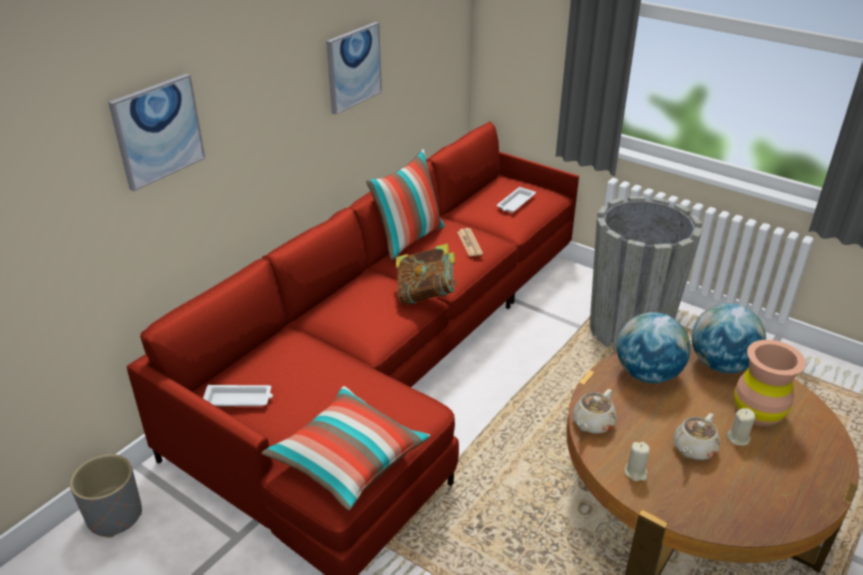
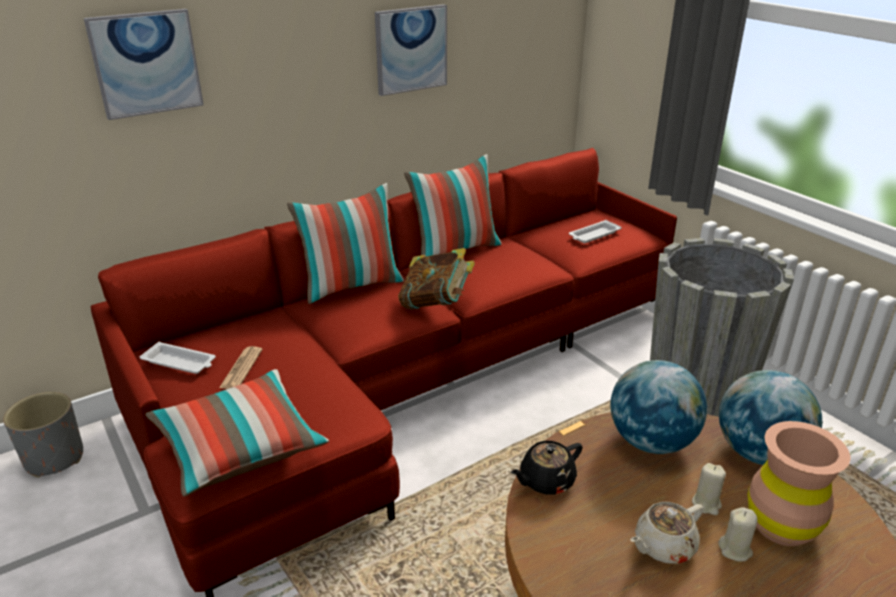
camera: 20 degrees right, 5 degrees down
newspaper [457,228,483,257] -> newspaper moved to [219,346,262,389]
beige teapot [573,389,617,434] -> black teapot [511,441,583,494]
beige candle [625,442,650,481] -> beige candle moved to [692,463,726,515]
none -> pillow [287,183,404,304]

